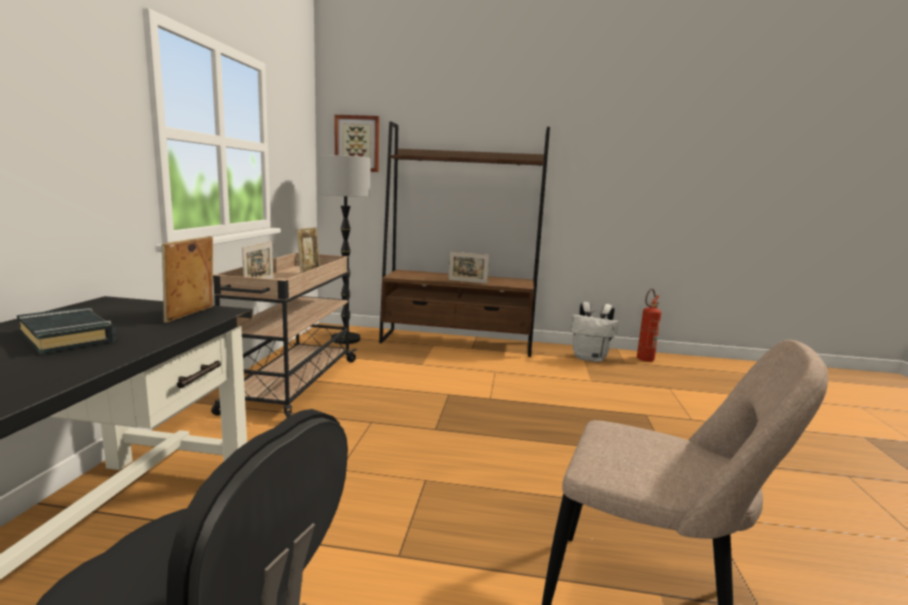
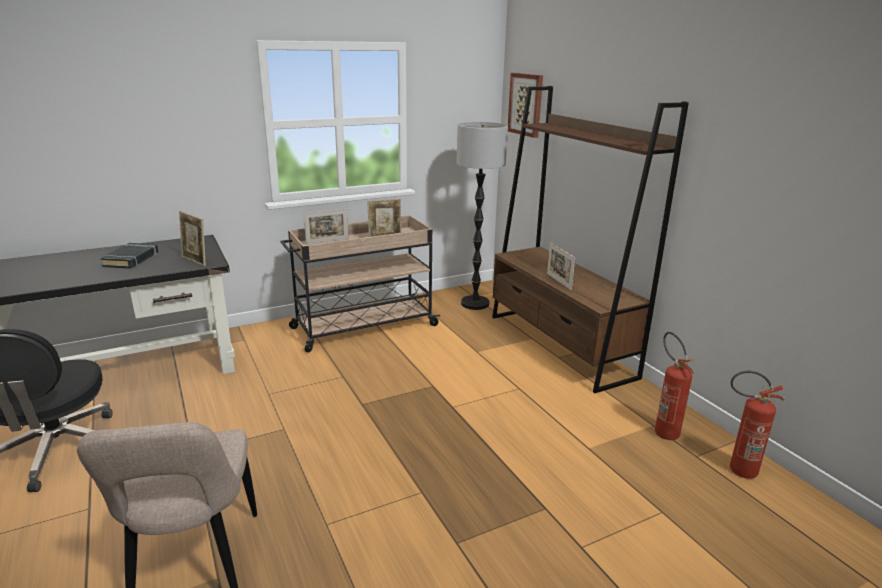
camera: 55 degrees right, 10 degrees up
picture frame [161,236,213,323] -> picture frame turned 120 degrees counterclockwise [179,211,206,266]
white backpack [571,302,619,362] -> fire extinguisher [655,332,694,440]

